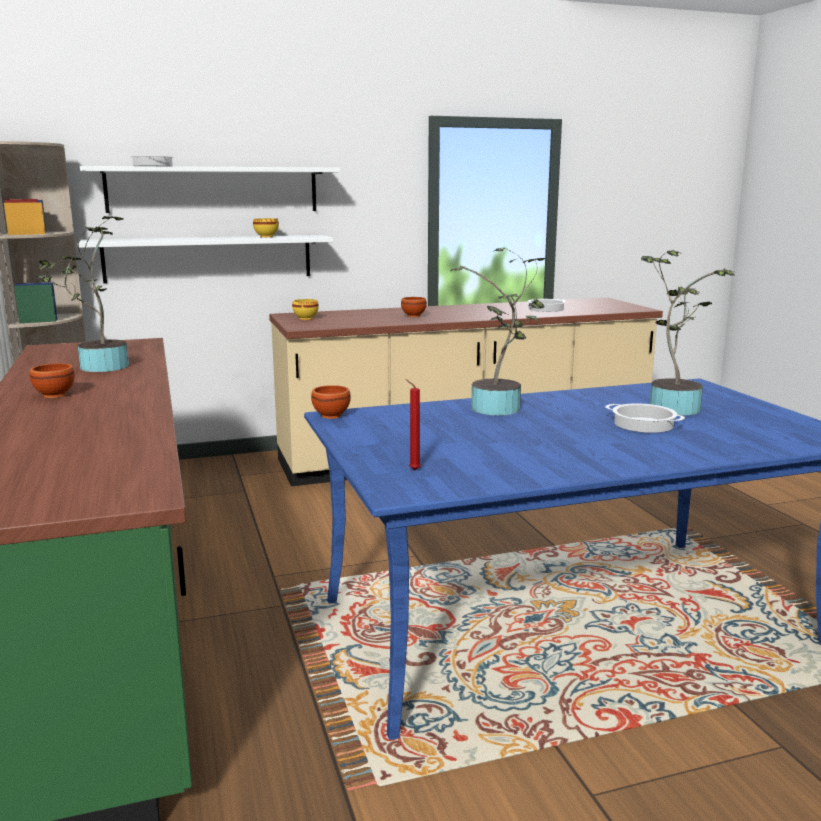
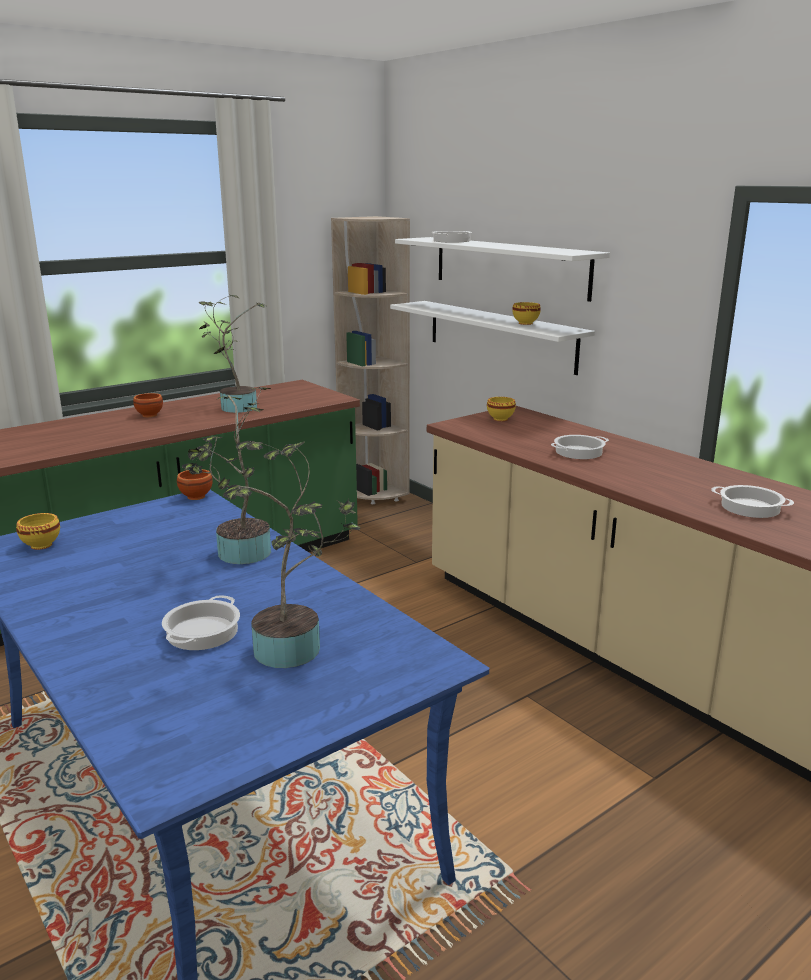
camera: 70 degrees right, 5 degrees up
brown bowl [401,297,427,317] -> cooking pot [551,435,609,459]
red candle [405,379,421,470] -> yellow bowl [16,513,60,550]

